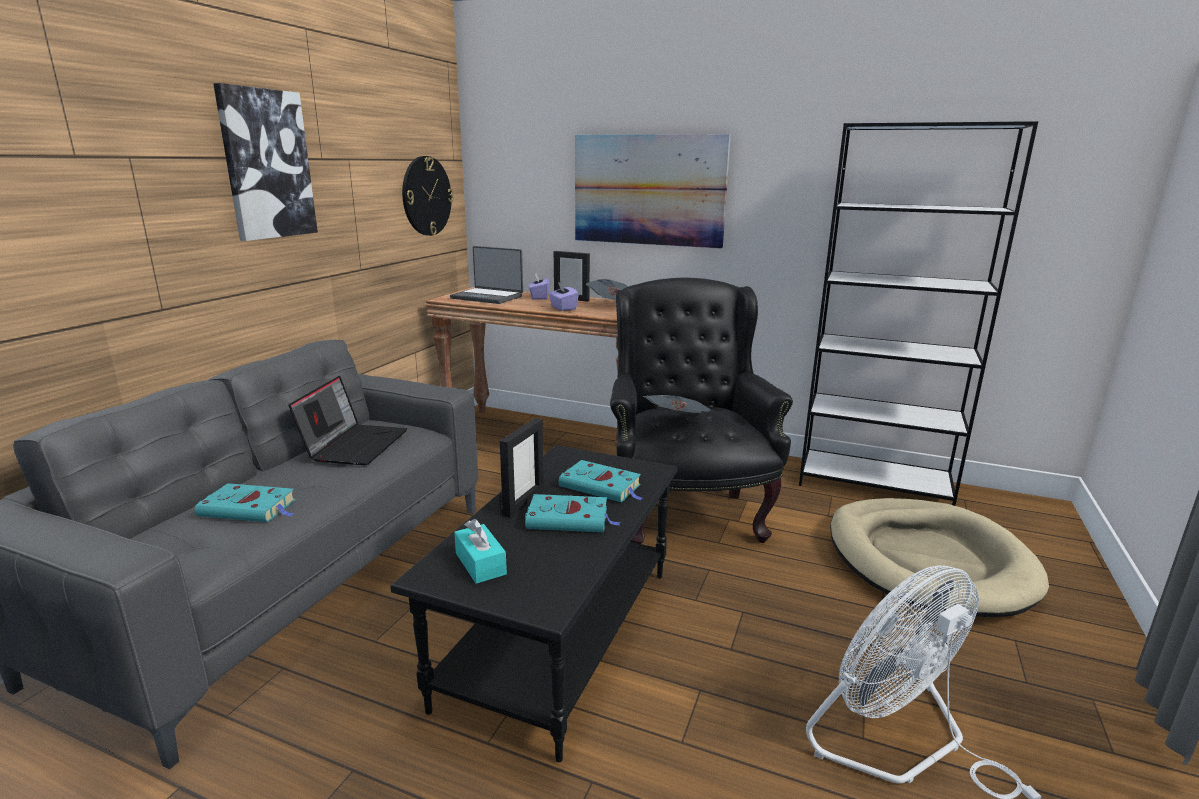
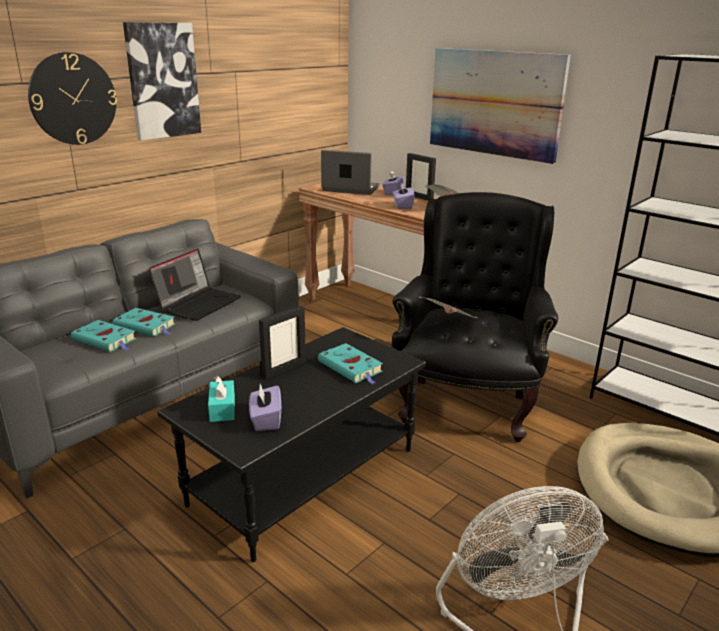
camera: 20 degrees right, 5 degrees up
wall clock [402,156,453,236] -> wall clock moved to [28,52,117,145]
laptop [450,246,523,304] -> laptop turned 150 degrees clockwise [321,150,380,195]
turquoise book [525,494,621,532] -> turquoise book moved to [113,308,175,337]
none -> purple tissue box [249,384,281,431]

